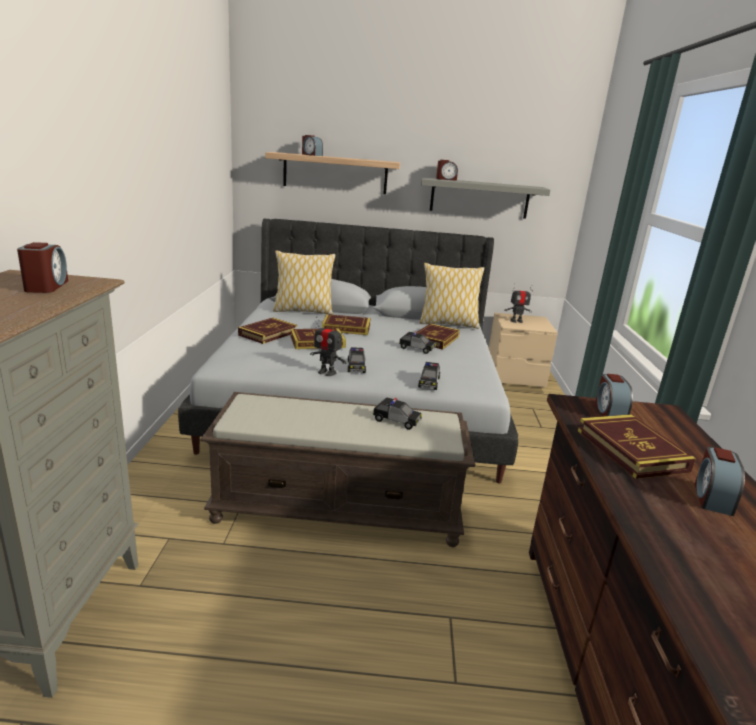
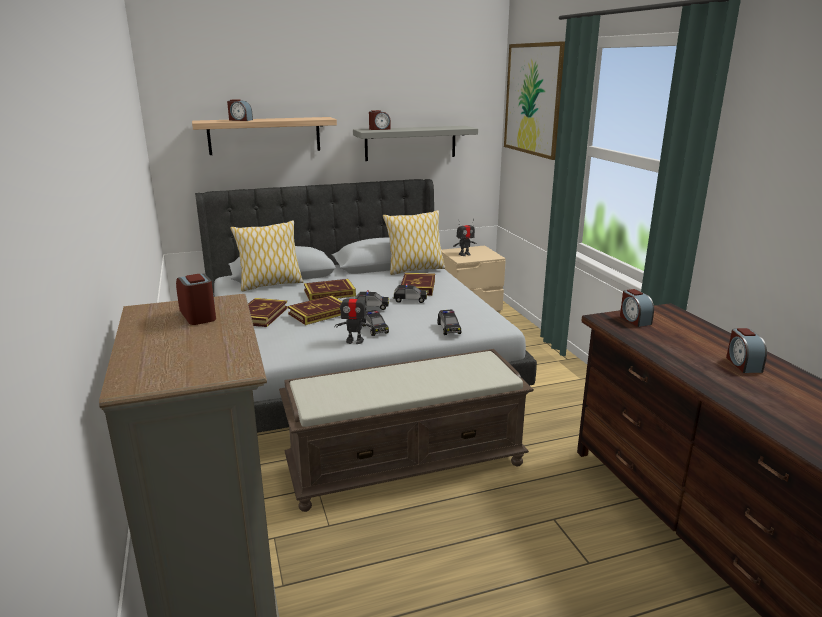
camera: 20 degrees left, 0 degrees up
toy car [372,398,422,430] -> toy car moved to [355,290,389,310]
book [578,414,696,479] -> none
none -> picture [504,41,565,160]

